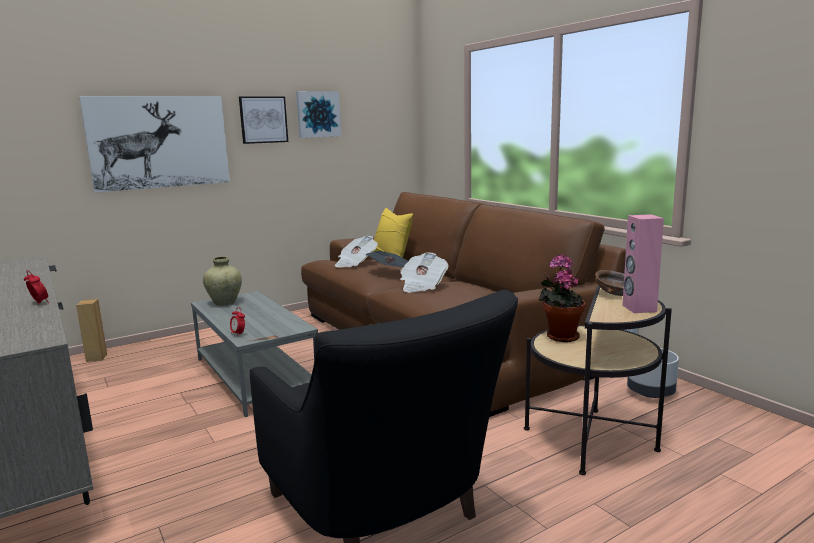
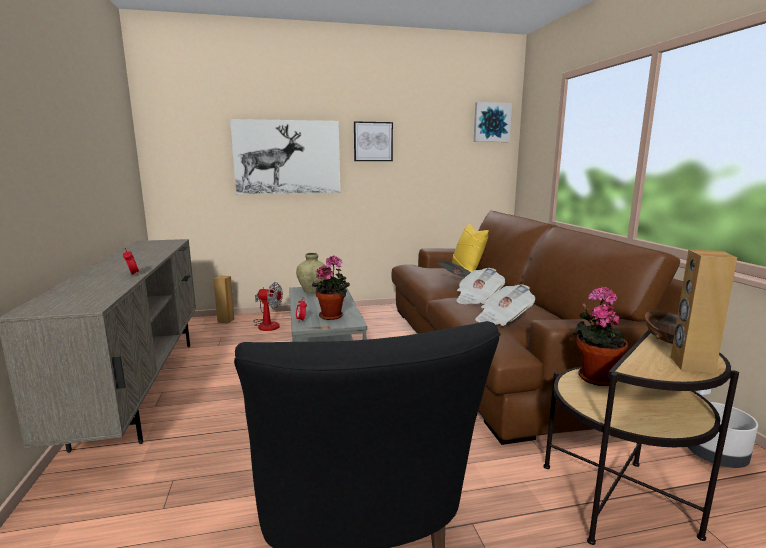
camera: 20 degrees right, 0 degrees up
picture [296,91,341,138] -> picture moved to [474,102,512,142]
newspaper [335,236,378,268] -> newspaper moved to [475,285,535,326]
pink speaker [622,214,664,313] -> brown speaker [671,250,737,374]
none -> fan [253,282,283,331]
none -> potted plant [312,256,350,320]

